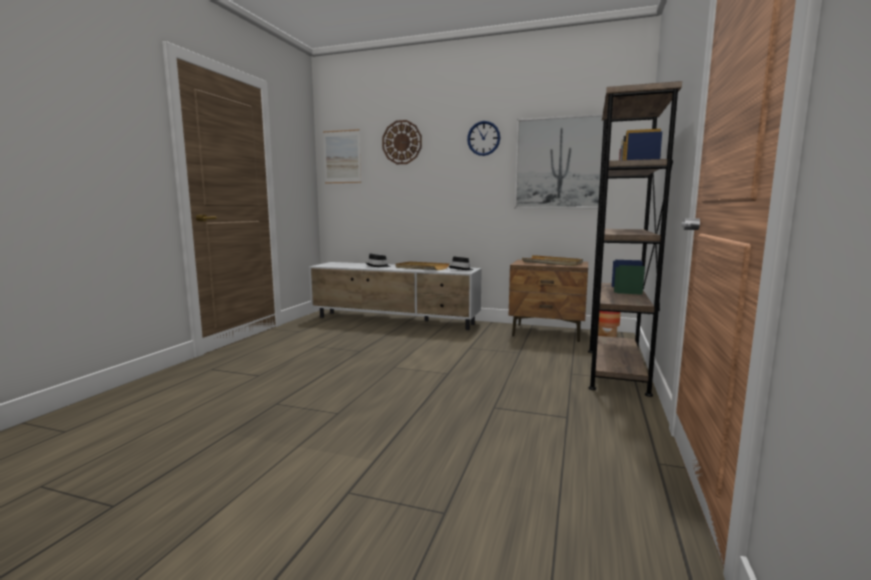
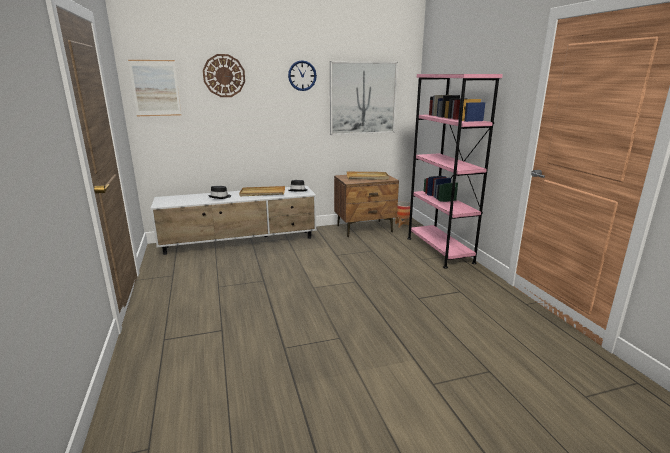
camera: 35 degrees left, 10 degrees up
brown bookcase [588,81,682,397] -> pink bookcase [407,74,503,268]

